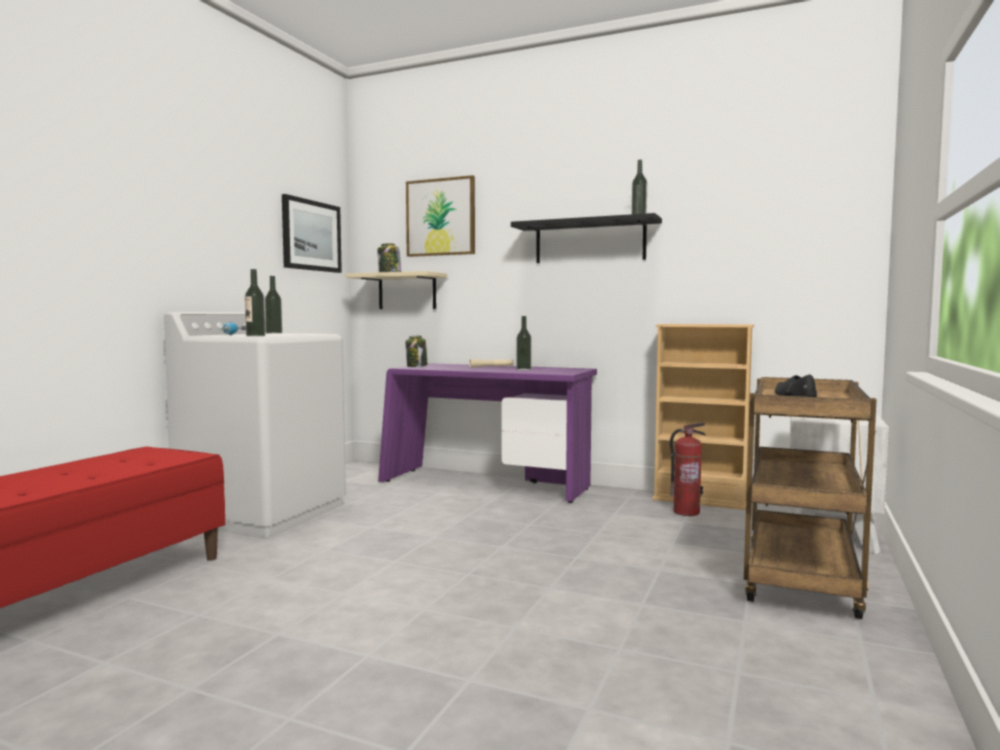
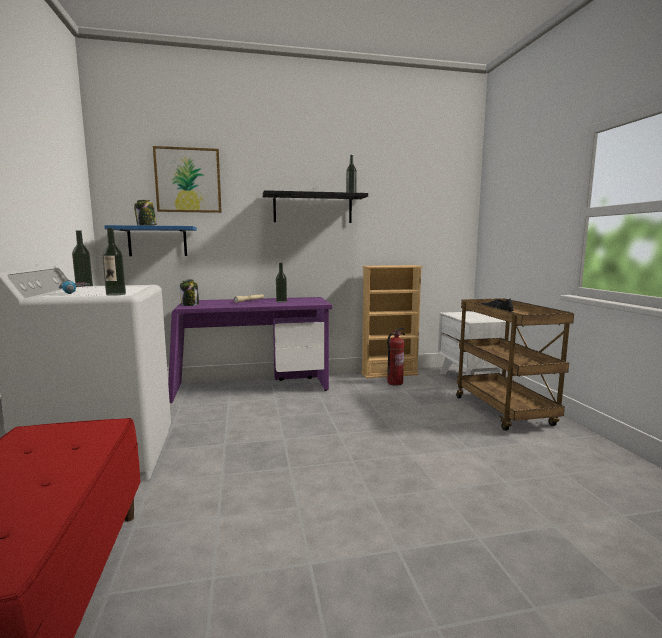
camera: 35 degrees left, 5 degrees up
picture [282,194,342,273] -> none
beige shelf [345,271,447,309] -> blue shelf [104,225,197,256]

